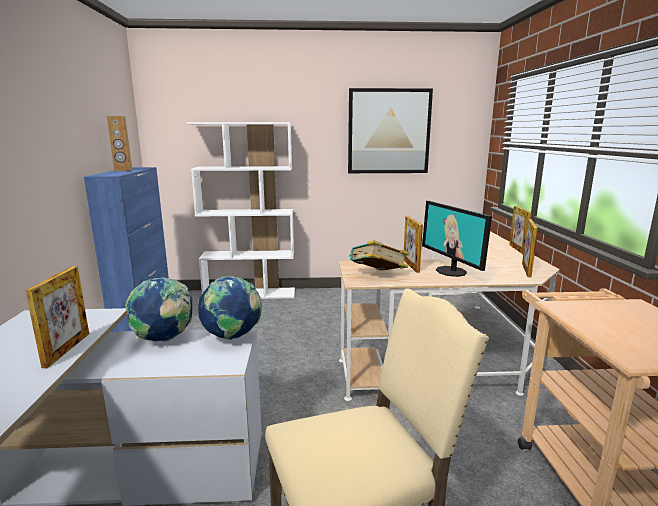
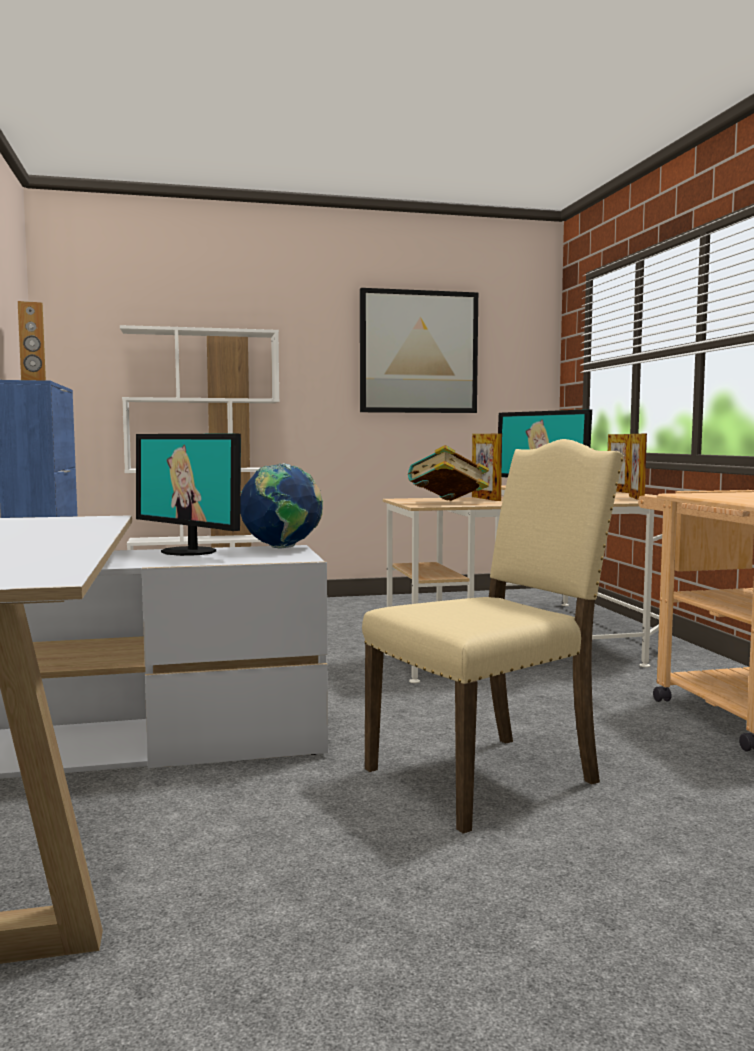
camera: 10 degrees left, 10 degrees down
picture frame [25,266,89,368] -> none
globe [125,277,193,342] -> monitor [136,433,241,556]

